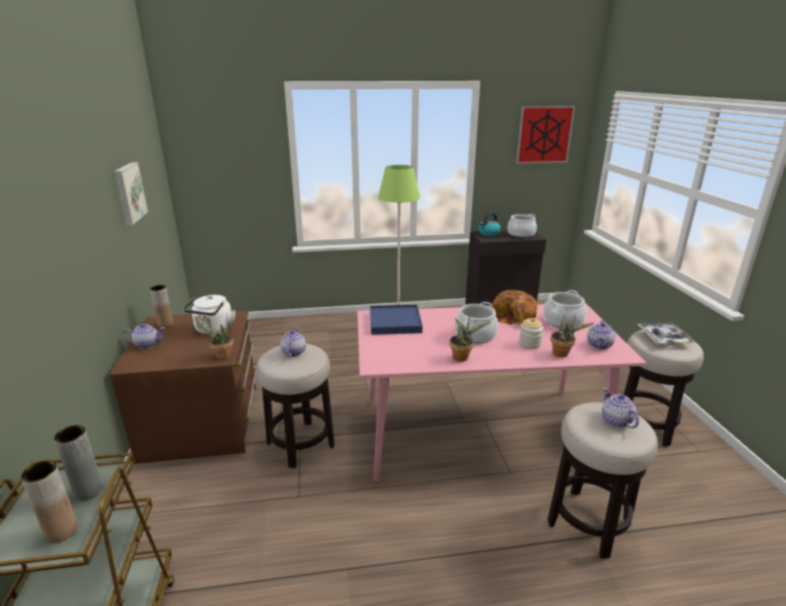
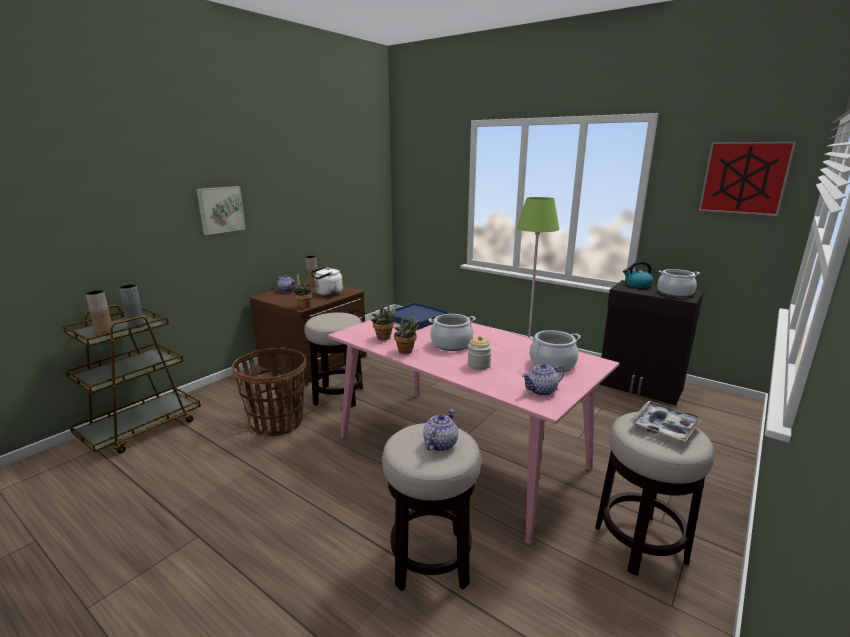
camera: 45 degrees right, 5 degrees down
picture [114,162,148,225] -> picture moved to [196,186,245,235]
teapot [280,327,306,357] -> none
bread [492,290,537,325] -> none
potted plant [551,315,595,357] -> potted plant moved to [371,302,399,340]
none -> basket [232,348,306,436]

